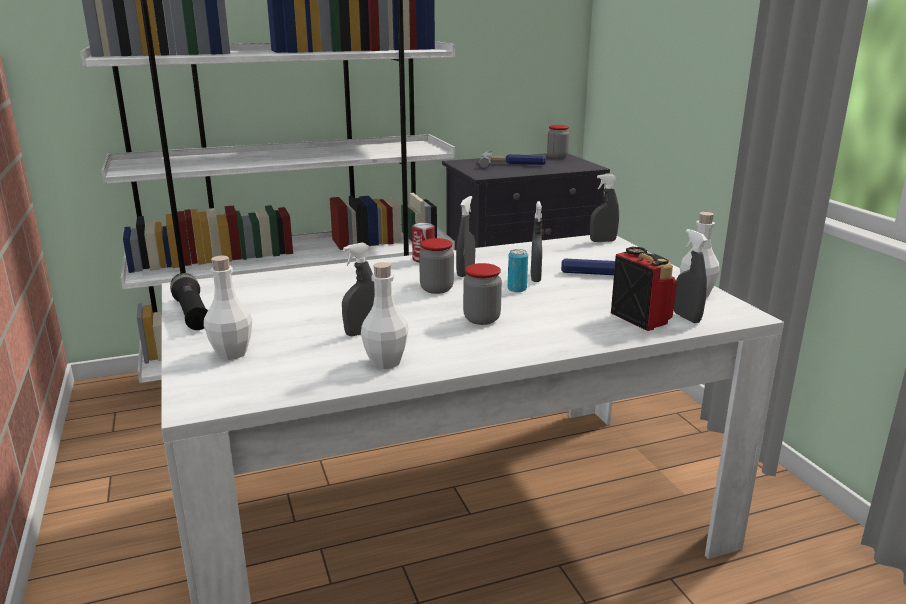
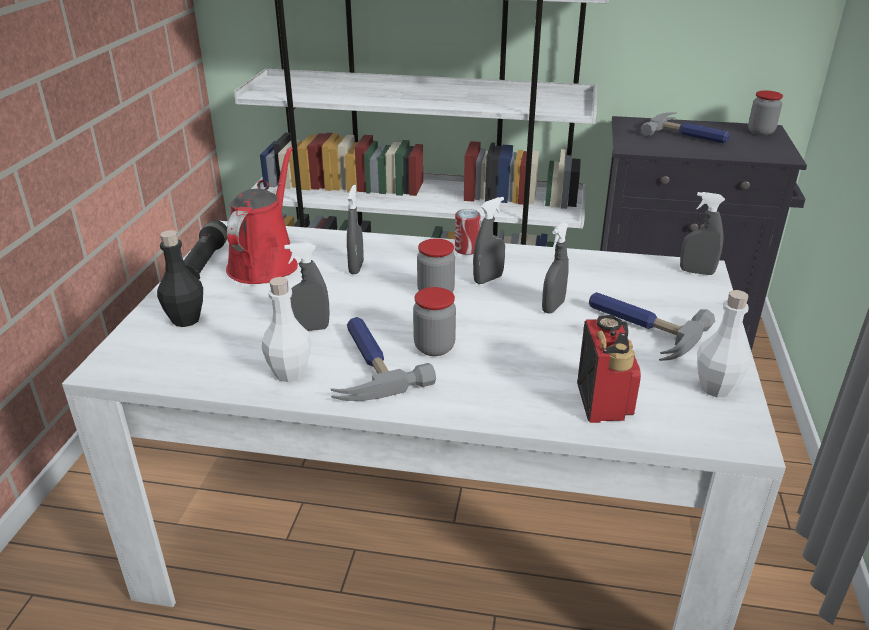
camera: 30 degrees right, 10 degrees up
white bottle [204,255,252,360] -> black bottle [157,230,203,327]
can [508,249,528,292] -> none
grey spray bottle [674,229,708,323] -> grey spray bottle moved to [347,185,364,274]
none -> red watering can [226,147,298,284]
none -> hammer [331,317,436,401]

